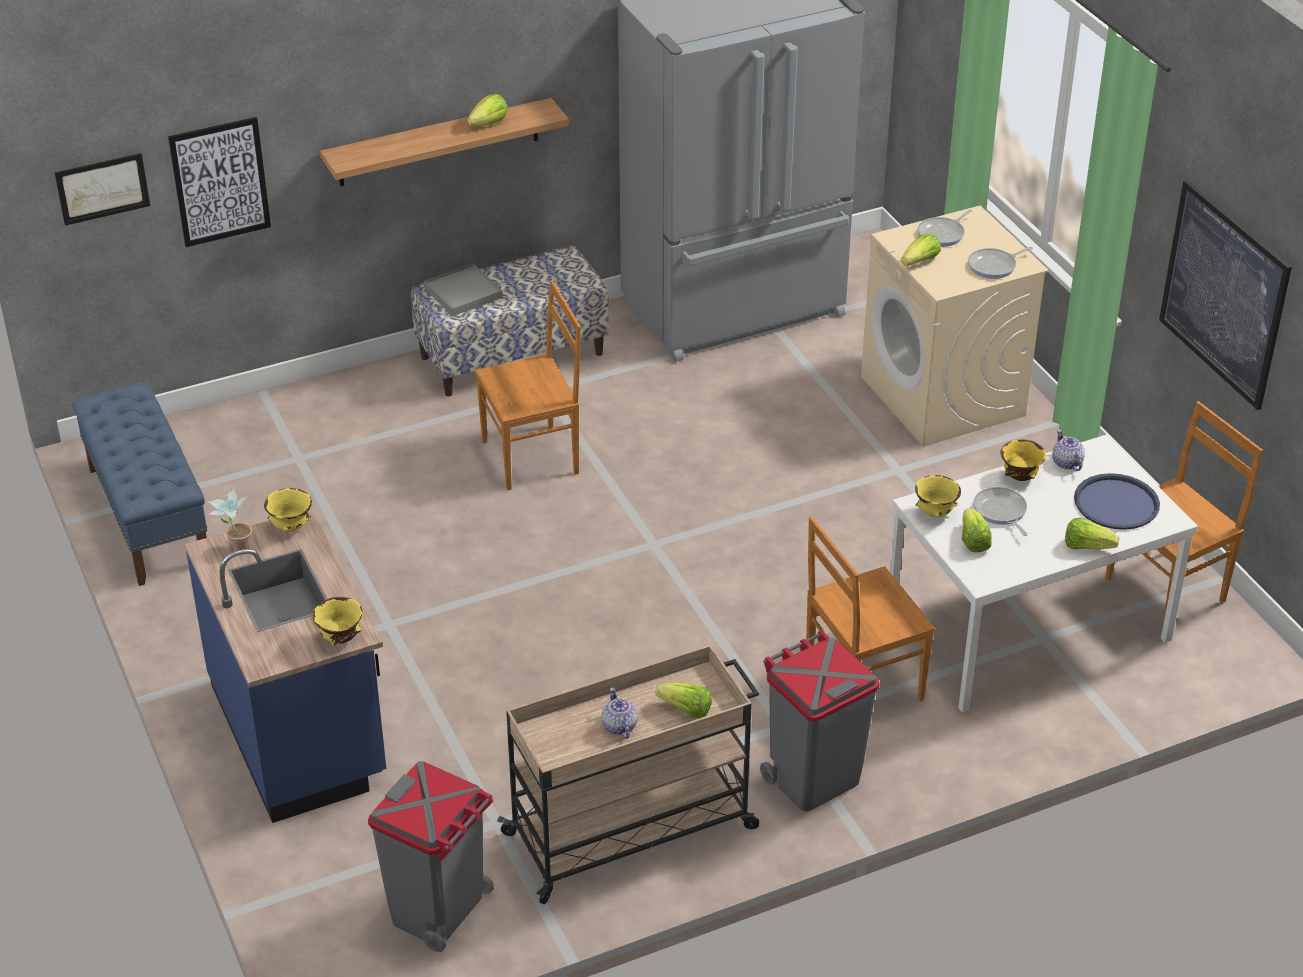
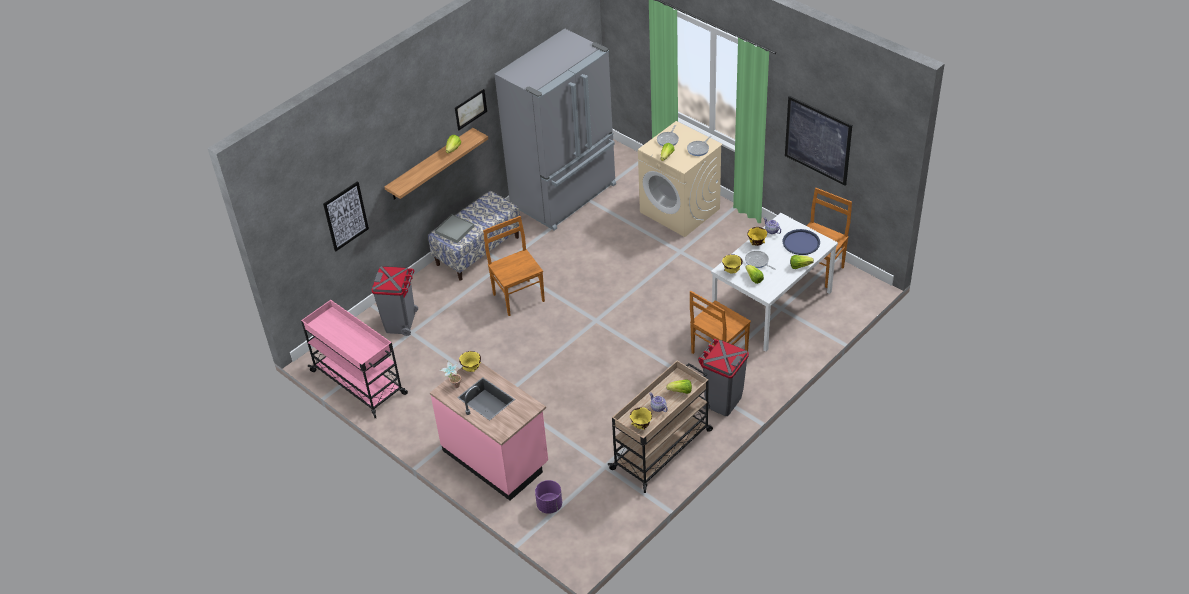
camera: 20 degrees left, 5 degrees up
picture [55,153,150,226] -> picture moved to [455,89,487,131]
blue bench [72,382,207,586] -> pink cart [301,300,408,418]
blue counter [185,509,386,823] -> pink counter [430,363,548,501]
yellow bowl [313,597,363,645] -> yellow bowl moved to [630,407,652,430]
grey trash can [368,761,494,952] -> grey trash can moved to [372,266,418,336]
brown chair [475,280,581,491] -> brown chair turned 75 degrees counterclockwise [483,216,545,316]
none -> purple planter [535,480,562,514]

